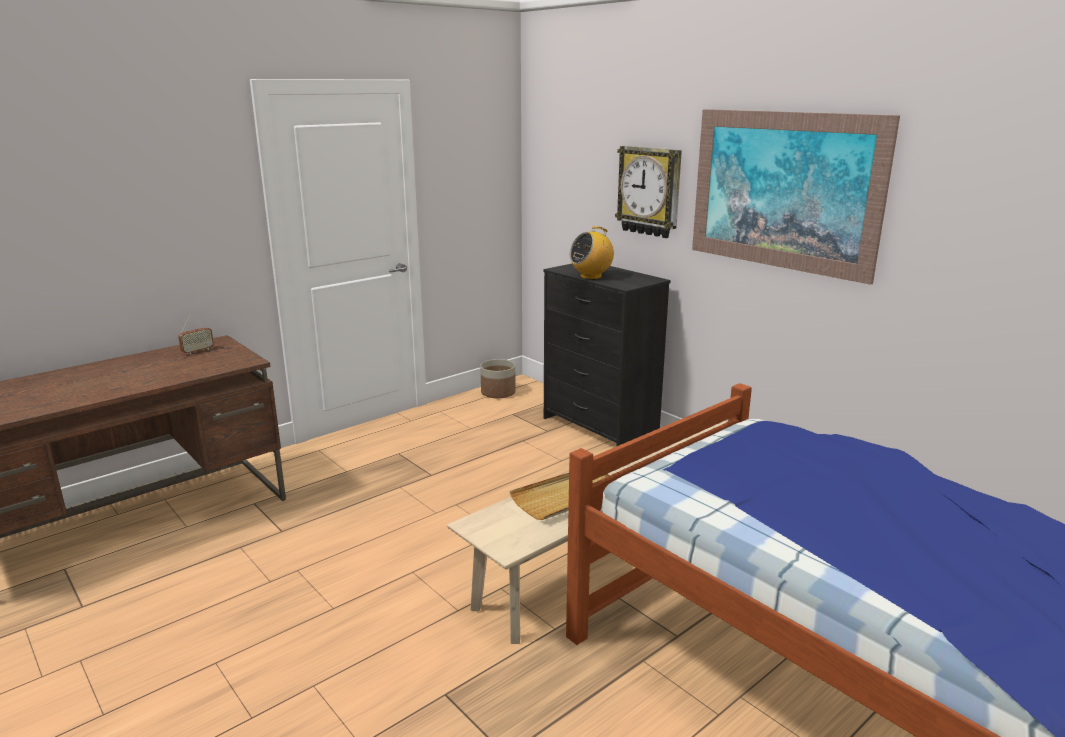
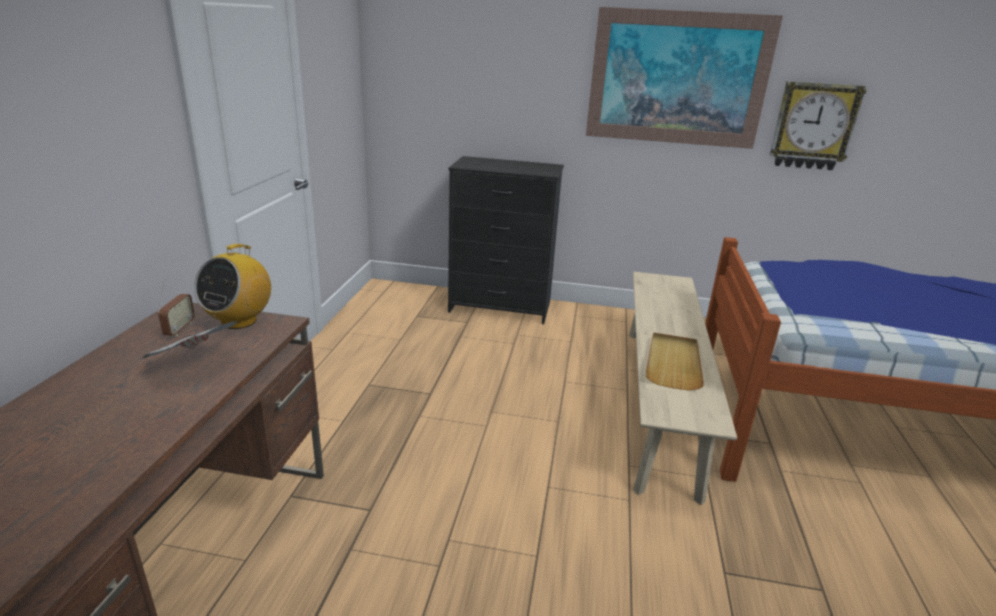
camera: 40 degrees left, 5 degrees up
planter [480,359,516,398] -> none
radio [569,226,614,280] -> radio moved to [194,244,271,329]
wall clock [615,146,682,238] -> wall clock moved to [769,81,867,170]
none -> newspaper [141,321,237,359]

